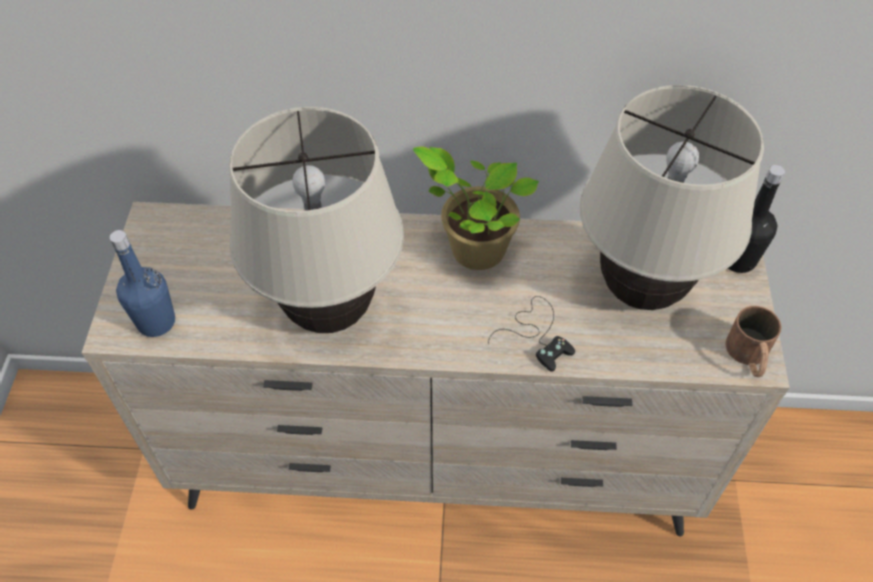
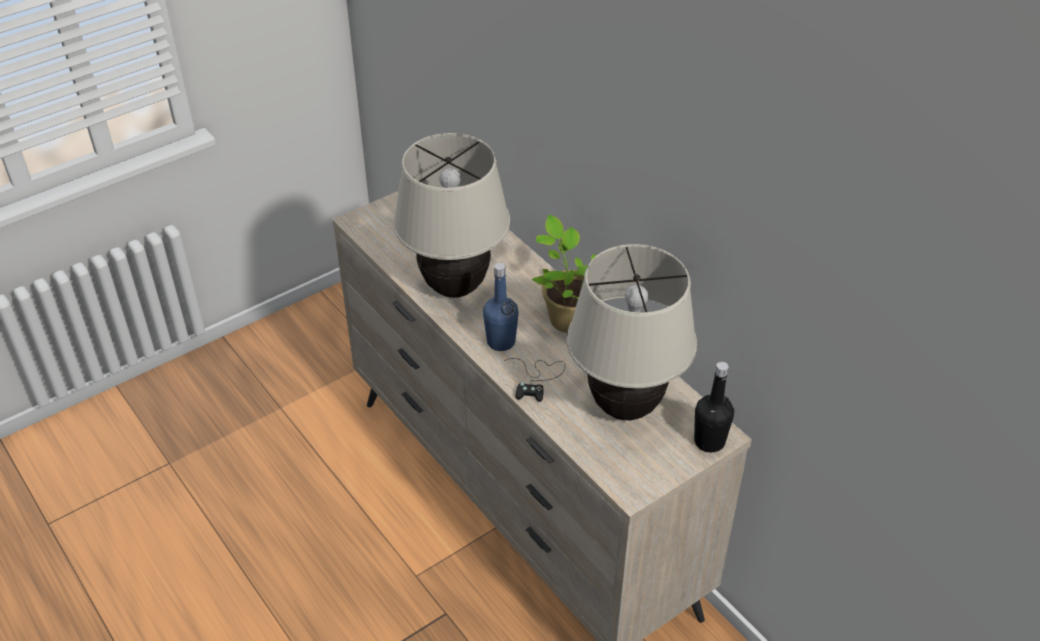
camera: 50 degrees right, 10 degrees down
blue bottle [110,230,175,337] -> blue bottle moved to [483,263,519,351]
brown mug [725,306,782,377] -> none

